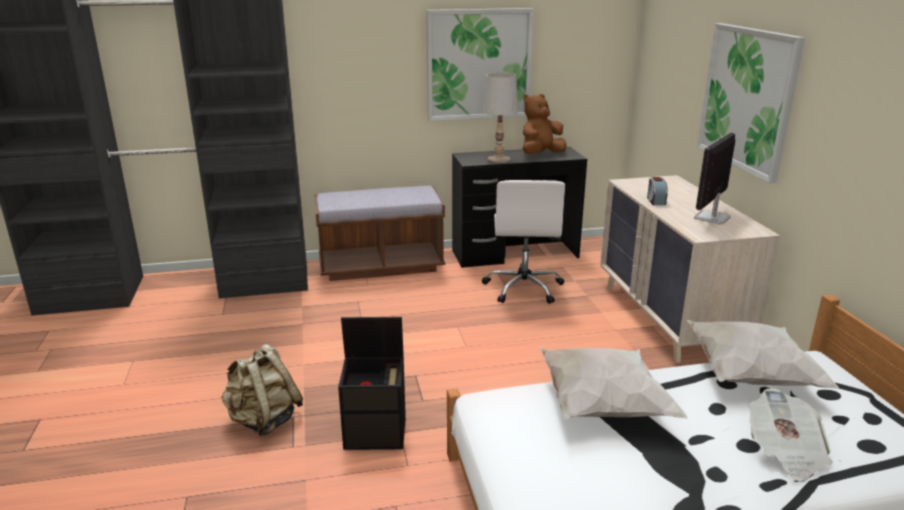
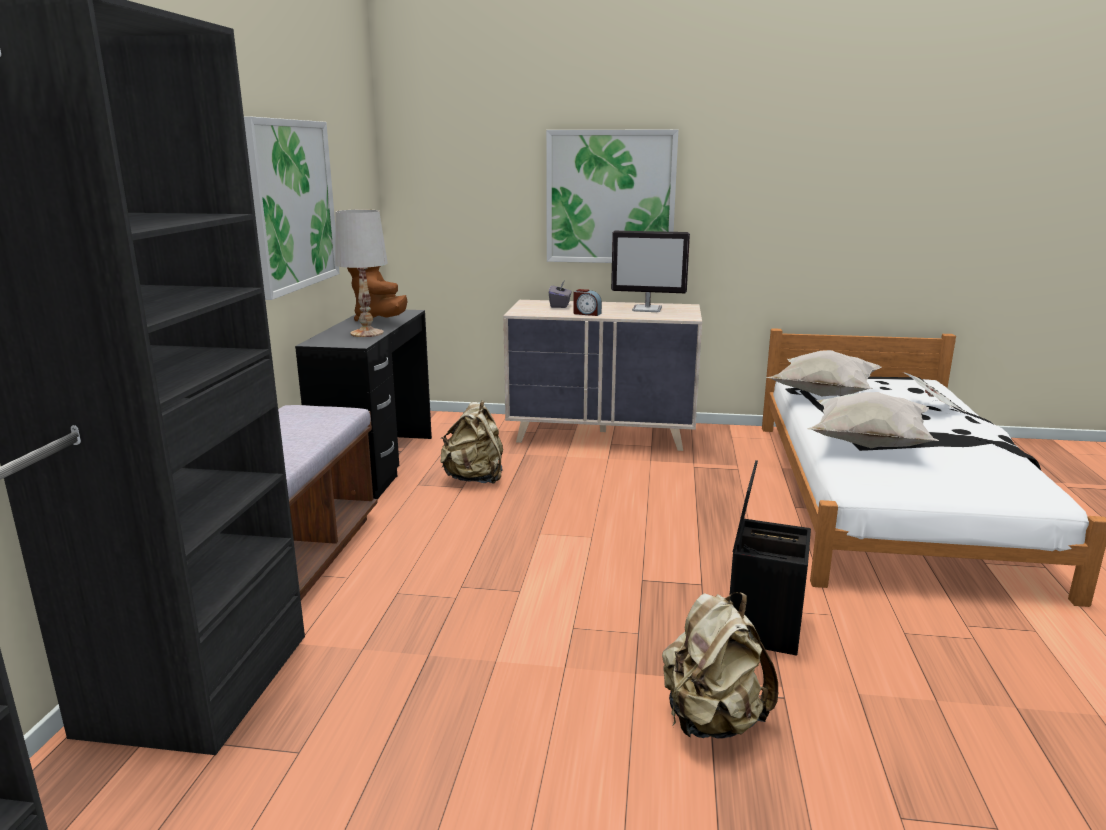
camera: 70 degrees left, 5 degrees down
white office chair [482,180,565,304] -> beige backpack [440,401,503,484]
monitor [694,133,735,224] -> monitor turned 45 degrees counterclockwise [611,231,690,312]
none -> grey tissue box [549,280,572,308]

